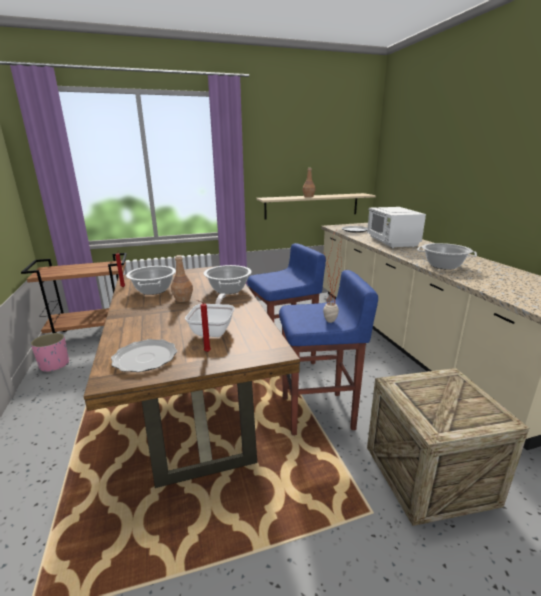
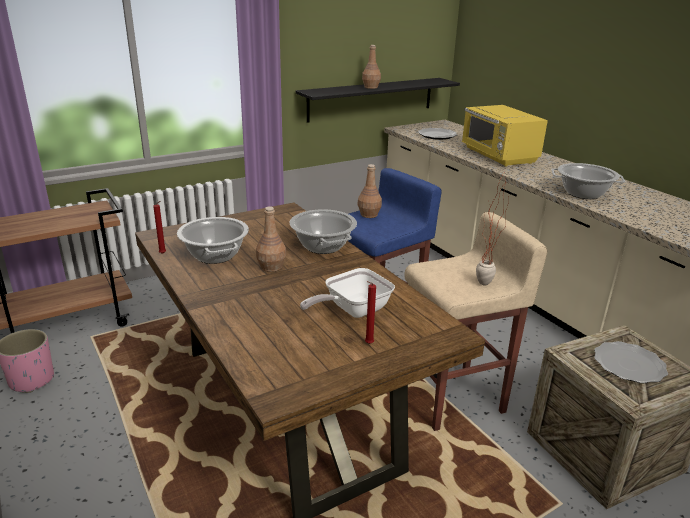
camera: 15 degrees left, 5 degrees up
plate [111,339,177,372] -> plate moved to [594,341,668,383]
frying pan [185,293,235,337] -> frying pan turned 120 degrees counterclockwise [300,268,395,318]
beige shelf [256,193,376,220] -> black shelf [296,78,460,123]
blue stool [279,270,378,435] -> beige stool [404,212,548,431]
white microwave [367,207,426,248] -> yellow microwave [462,105,548,167]
none -> brown bottle [357,164,382,218]

